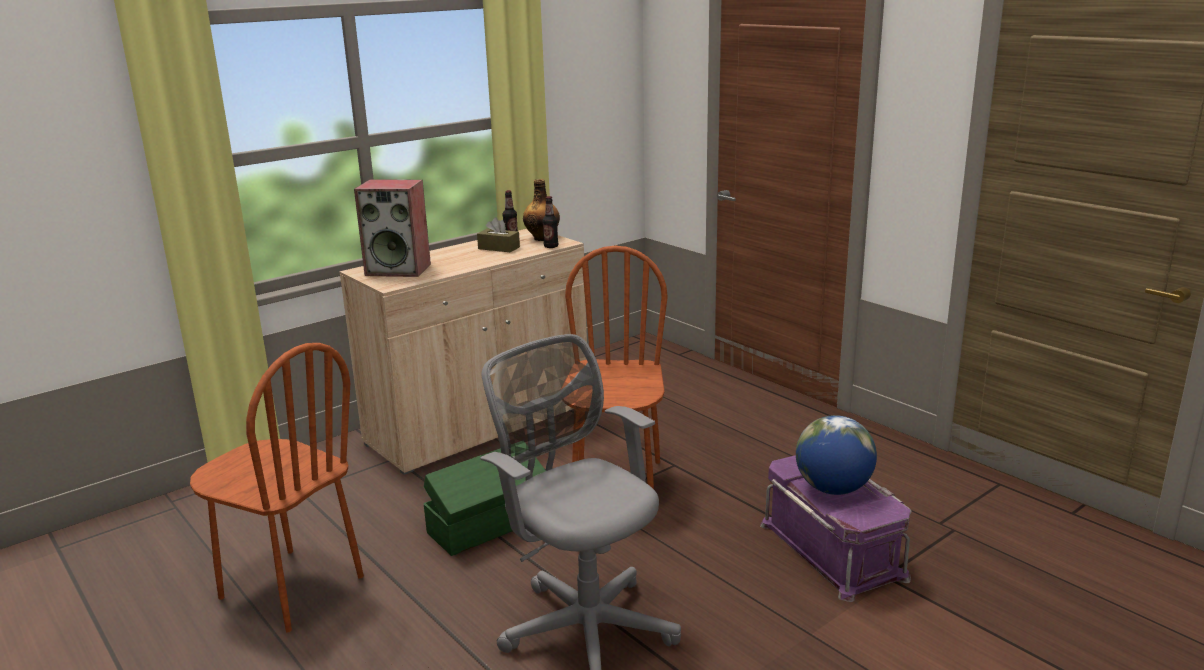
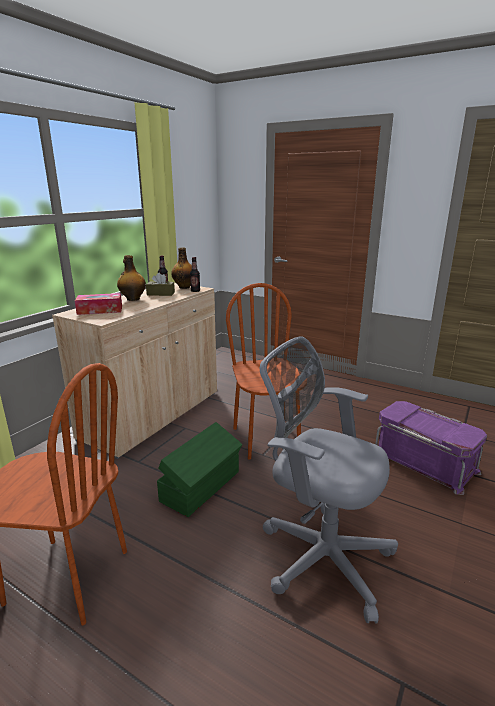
camera: 20 degrees left, 0 degrees up
speaker [354,180,431,277] -> tissue box [75,293,122,315]
globe [796,415,877,495] -> none
none -> bottle [117,255,146,301]

